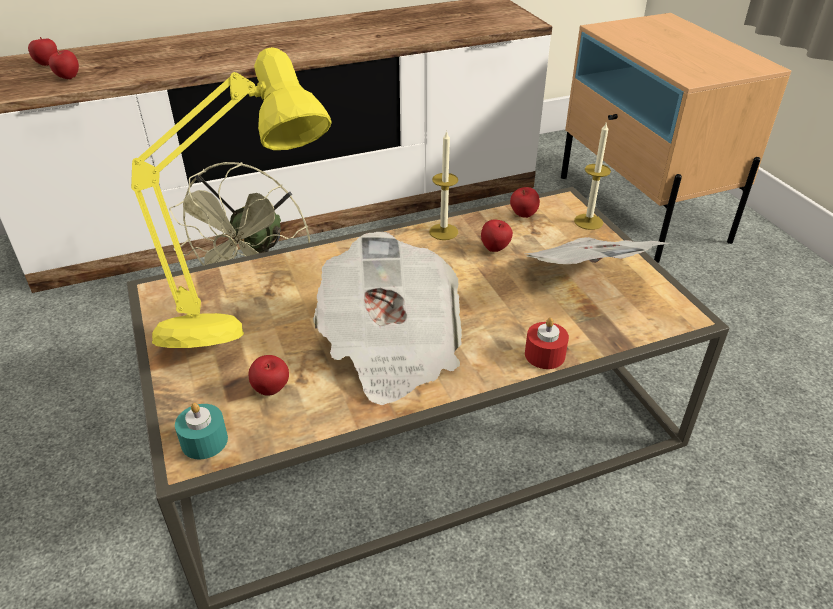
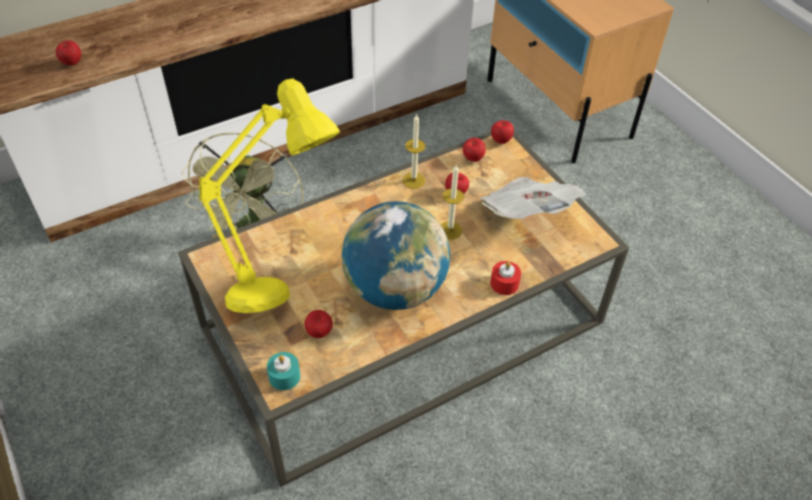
camera: 10 degrees left, 10 degrees up
apple [28,37,57,66] -> apple moved to [491,121,514,144]
newspaper [313,232,462,405] -> globe [341,201,450,310]
candle [574,121,611,230] -> candle moved to [441,164,464,240]

